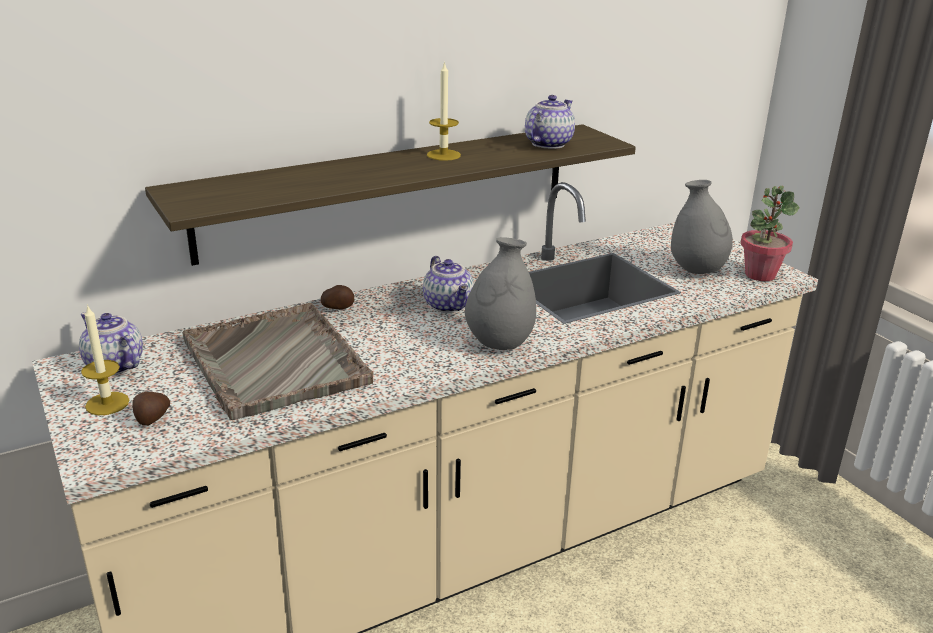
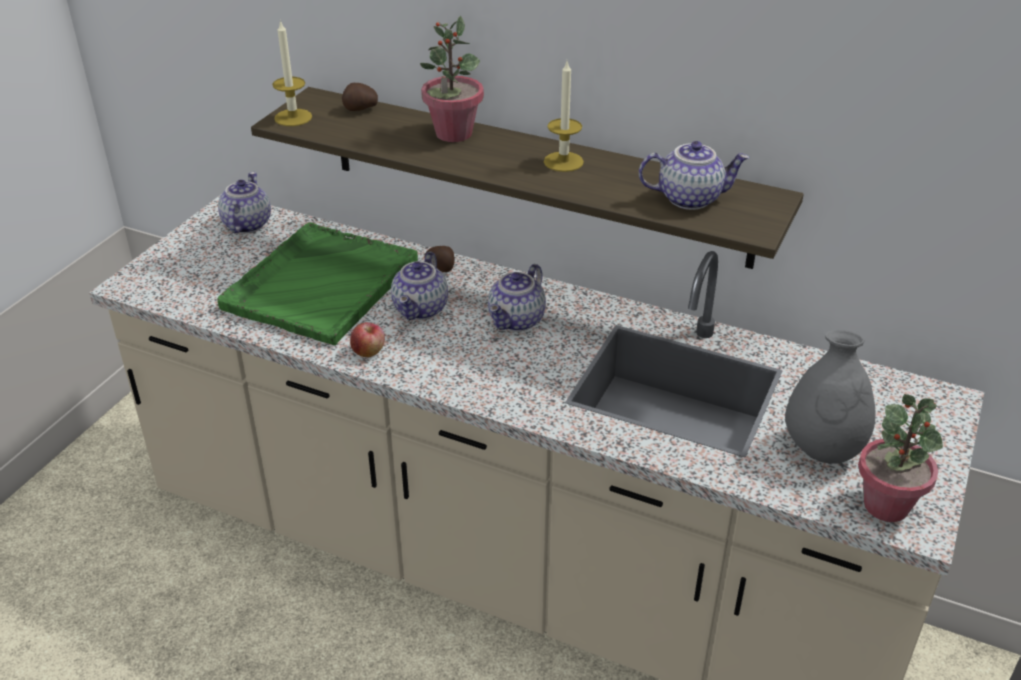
camera: 55 degrees right, 10 degrees up
candle [81,304,129,415] -> candle moved to [272,20,312,126]
potato [132,392,170,425] -> potato moved to [342,83,378,111]
grey tray [182,303,374,420] -> green tray [217,222,418,346]
grey vase [465,237,536,350] -> none
none -> apple [350,322,385,357]
none -> teapot [391,251,448,320]
none -> potted plant [420,16,484,142]

